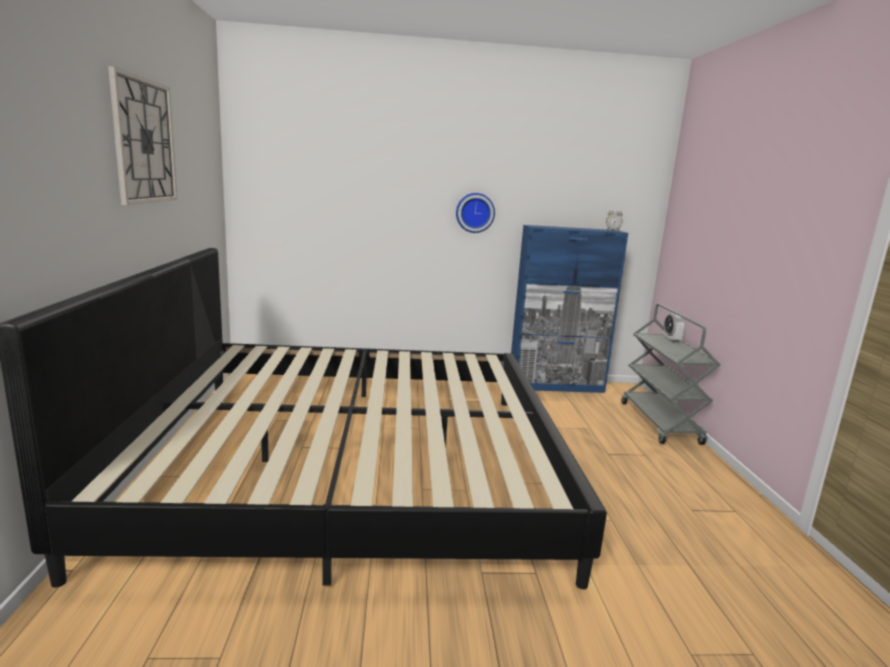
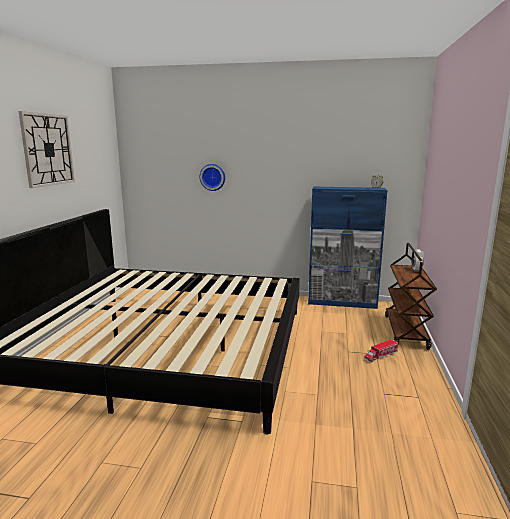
camera: 15 degrees right, 0 degrees up
wall clock [456,193,495,233] -> wall clock moved to [200,164,225,191]
grey cart [621,304,720,445] -> brown cart [385,243,437,350]
none -> toy truck [364,339,398,362]

